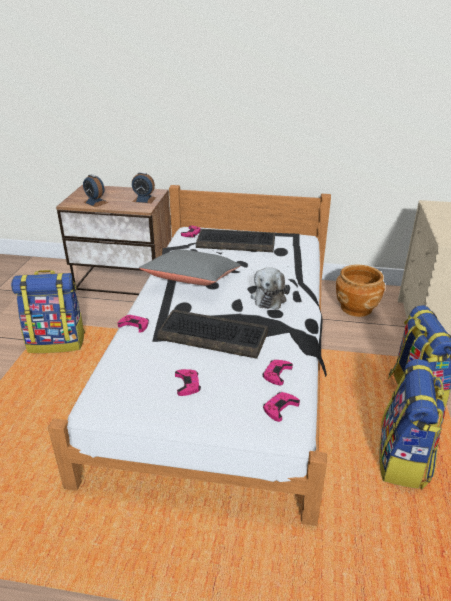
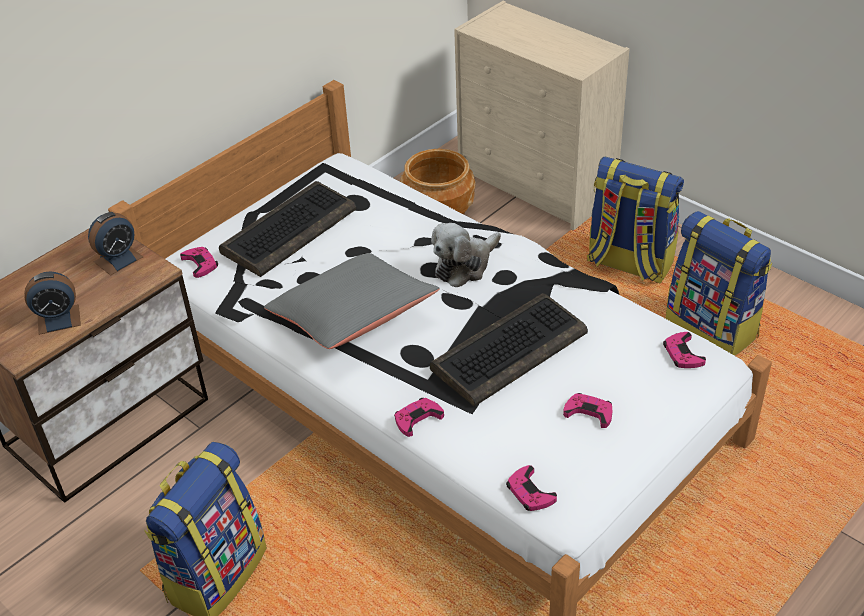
camera: 55 degrees left, 10 degrees up
plush toy [251,267,290,309] -> plush toy turned 90 degrees clockwise [431,223,501,287]
pink game controller [263,360,293,385] -> pink game controller moved to [506,465,557,511]

